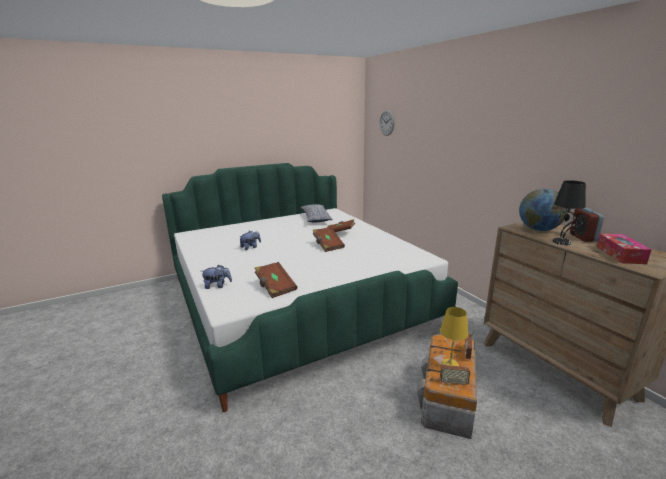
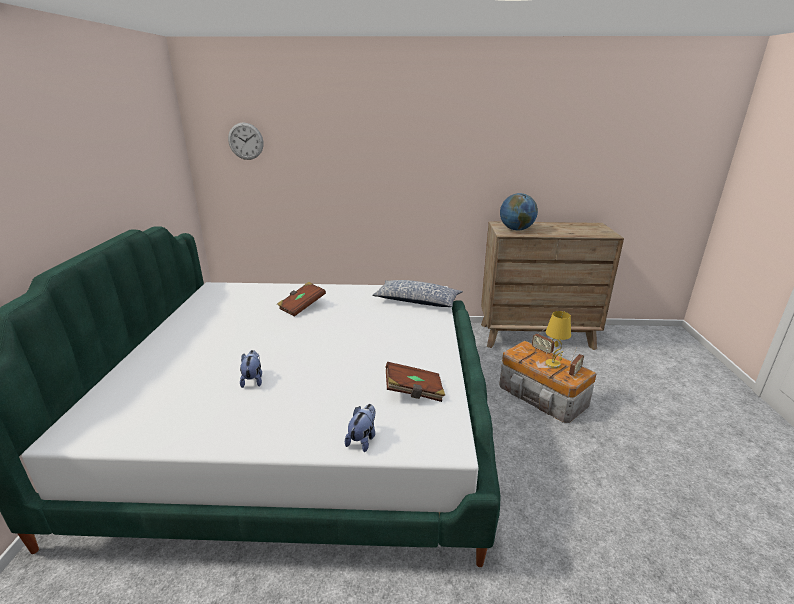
camera: 60 degrees left, 5 degrees up
pillow [300,204,333,223] -> pillow moved to [373,280,463,307]
brown book [313,227,345,252] -> none
black table lamp [552,180,586,245] -> none
alarm clock [570,208,604,242] -> none
tissue box [596,234,651,264] -> none

